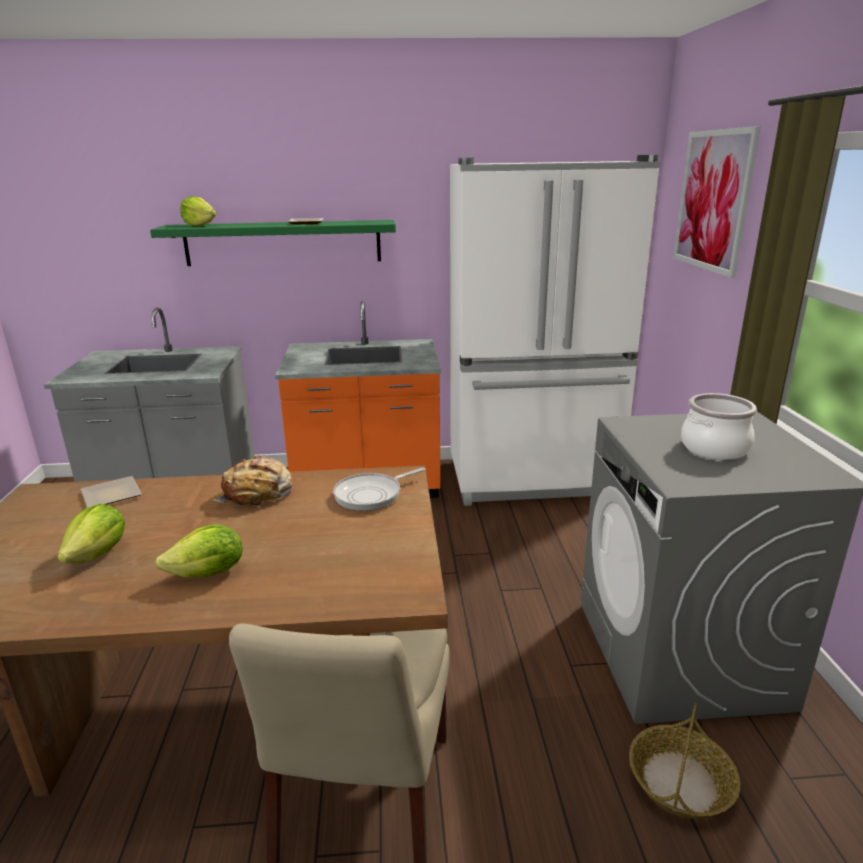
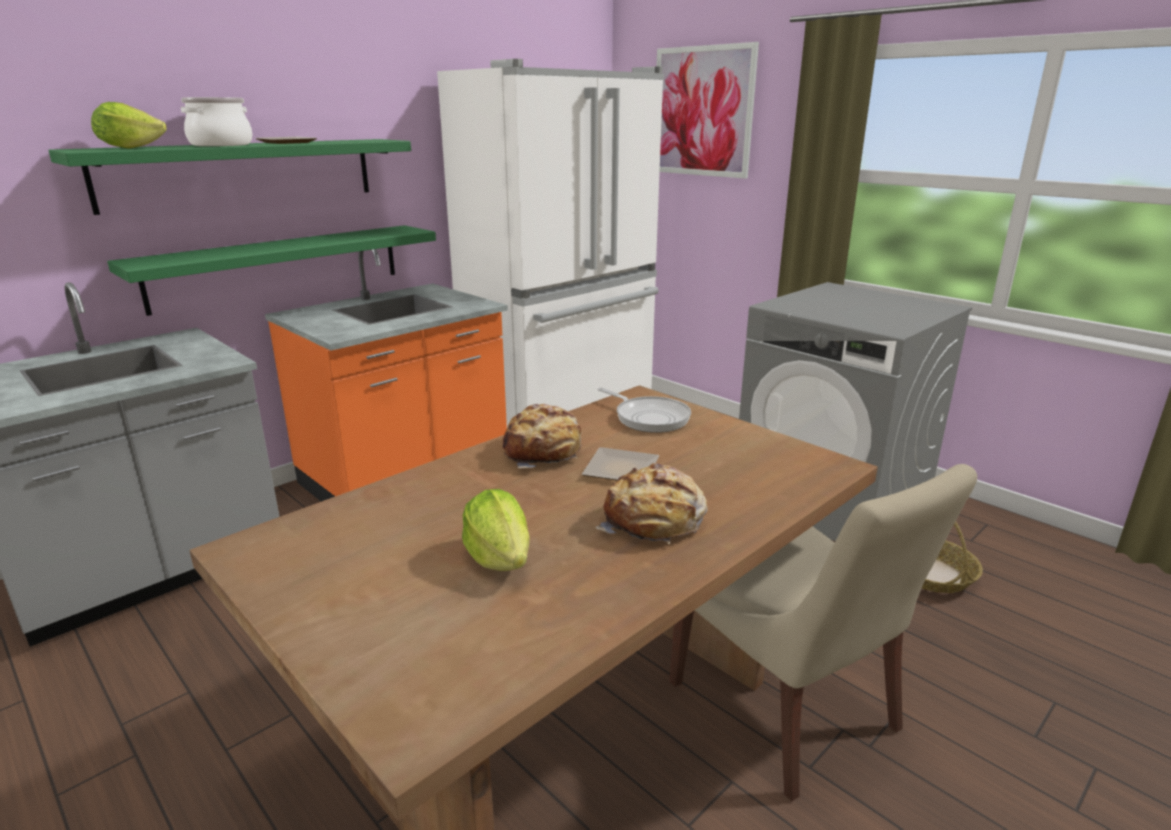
camera: 40 degrees left, 0 degrees up
plate [81,476,142,508] -> plate moved to [582,447,659,481]
lettuce [155,524,242,577] -> bread [595,463,707,544]
frying pan [333,467,426,511] -> frying pan turned 60 degrees counterclockwise [598,388,691,433]
cooking pot [681,393,757,460] -> cooking pot moved to [181,97,252,146]
none -> green shelf [107,225,436,316]

